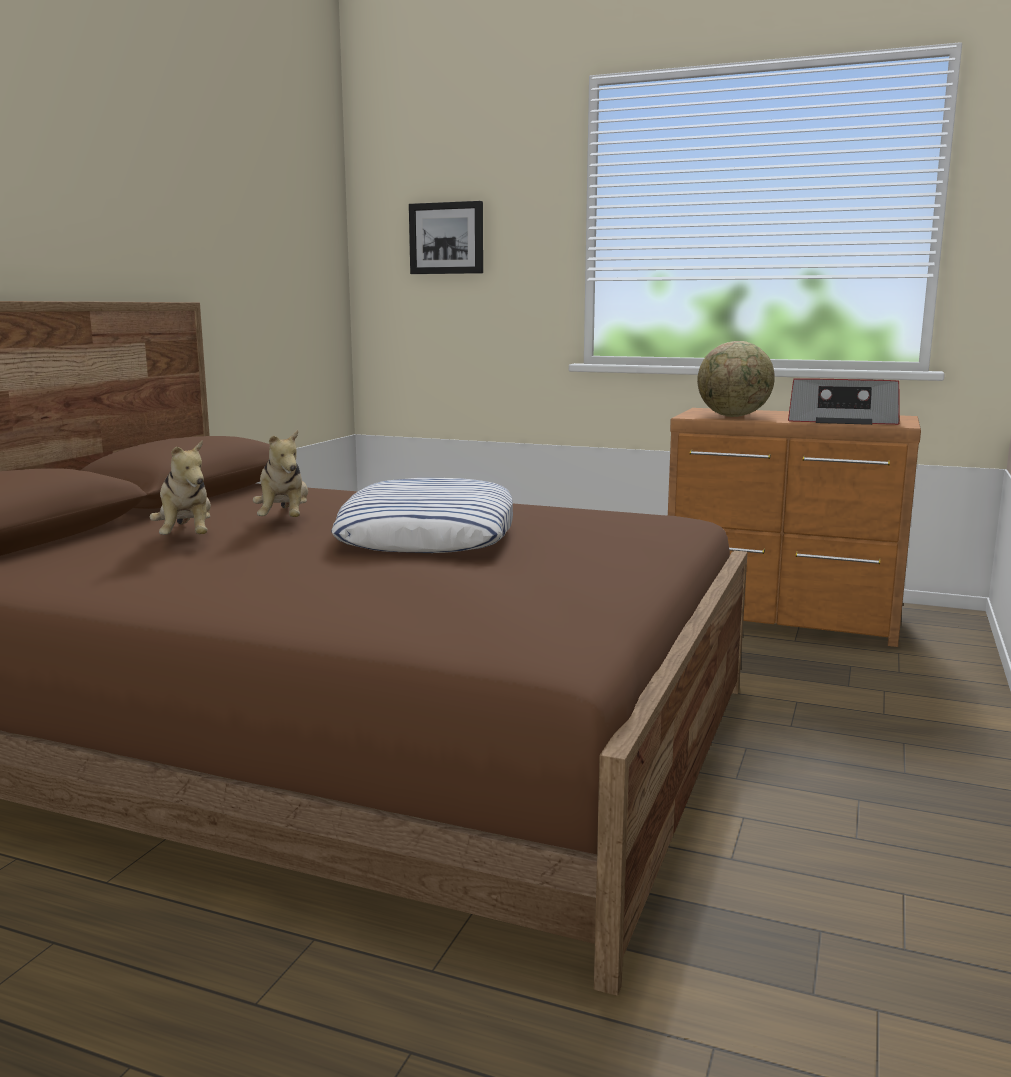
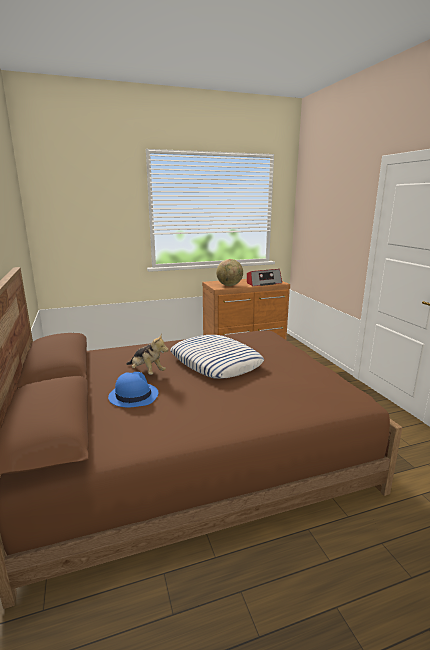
camera: 40 degrees left, 5 degrees up
plush toy [150,440,211,535] -> blue hat [108,372,158,407]
picture [409,201,483,274] -> none

